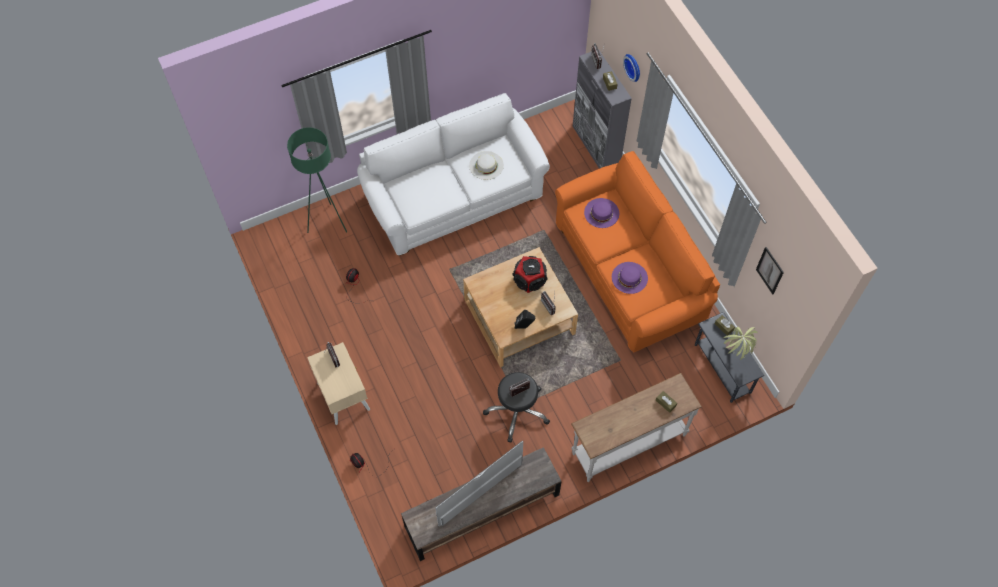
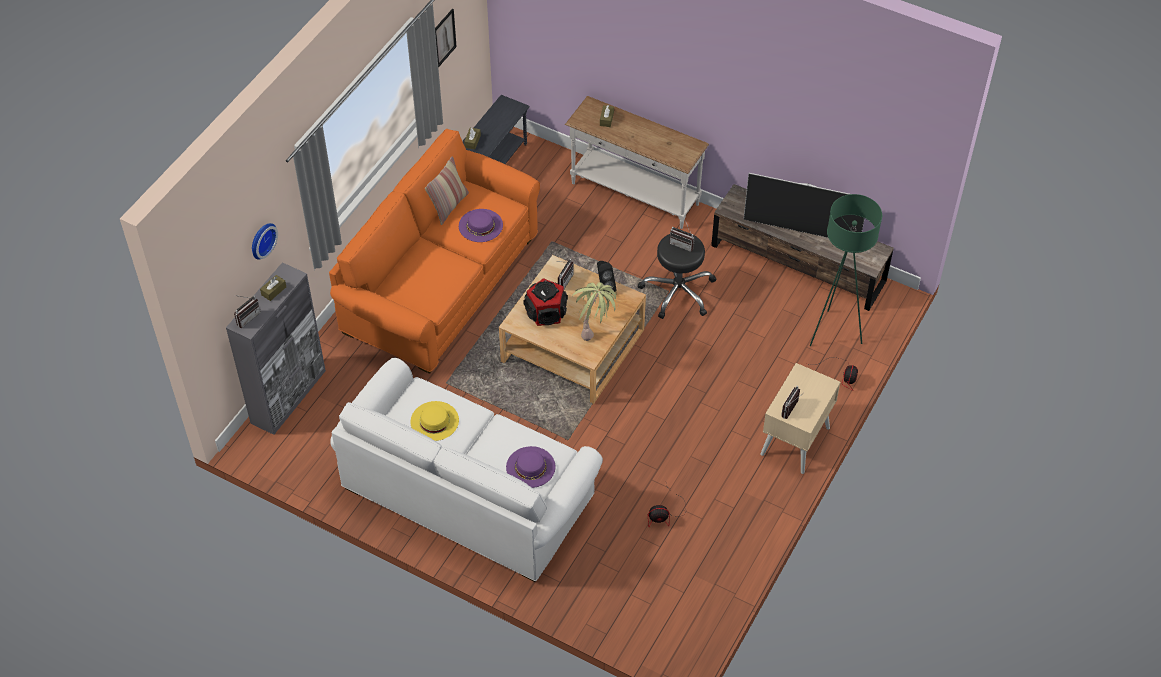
camera: 125 degrees left, 10 degrees down
green floor lamp [287,127,347,233] -> green floor lamp moved to [810,194,882,346]
white hat [469,151,504,180] -> yellow hat [411,401,459,441]
purple hat [584,198,619,228] -> purple hat moved to [506,446,556,488]
potted plant [724,327,758,360] -> potted plant moved to [572,282,618,341]
none -> pillow [425,156,469,225]

